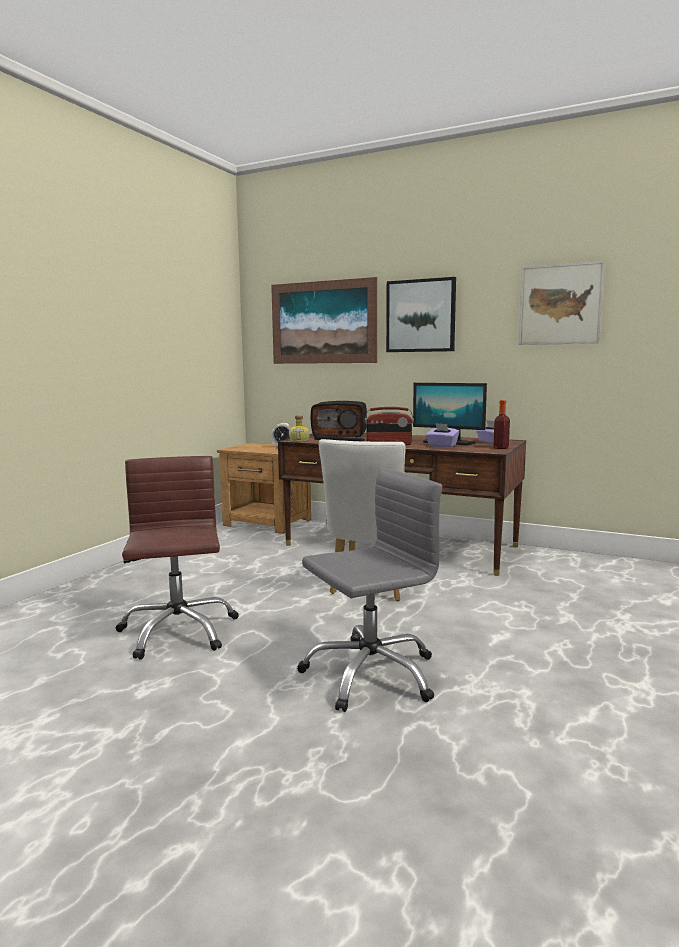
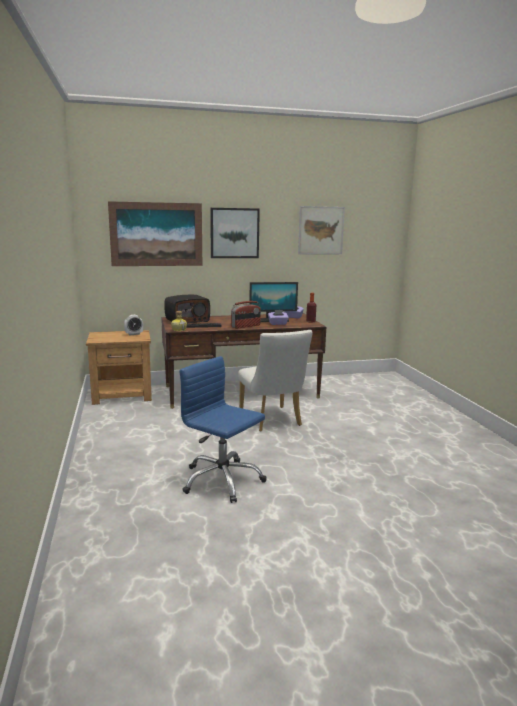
camera: 40 degrees left, 5 degrees up
brown office chair [116,456,239,660] -> blue office chair [179,356,267,503]
grey office chair [297,468,442,712] -> none

